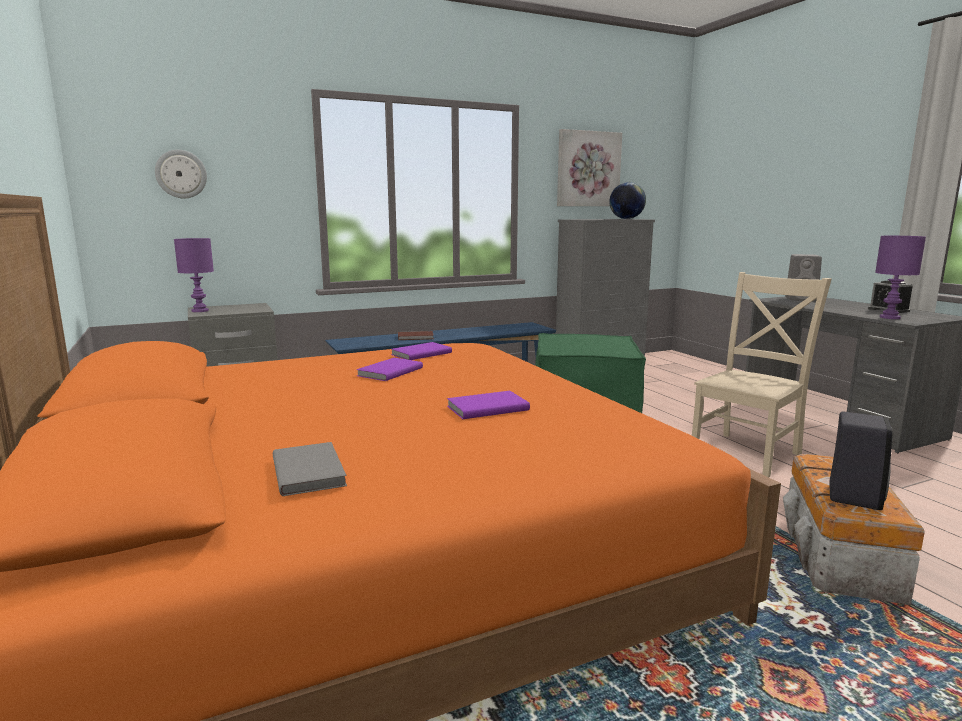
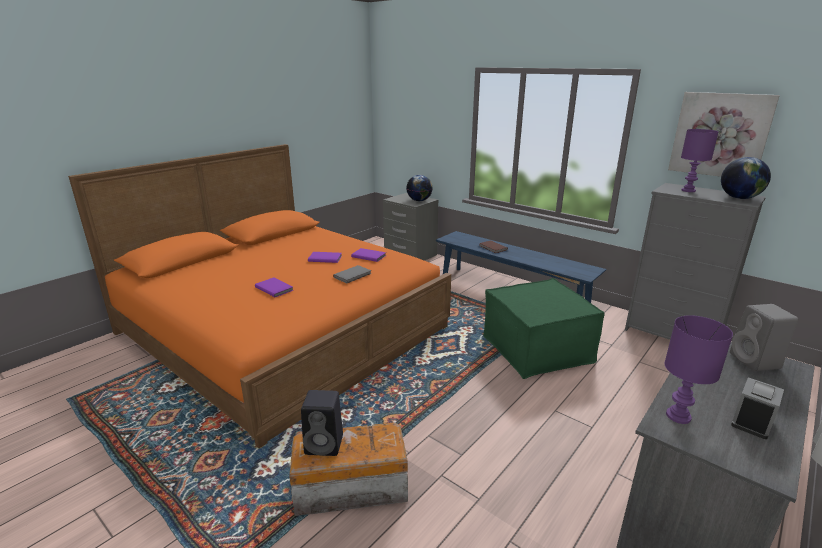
camera: 65 degrees right, 10 degrees up
wall clock [155,150,207,198] -> none
purple table lamp [174,238,214,312] -> purple table lamp moved to [681,129,719,192]
grey book [273,442,347,496] -> grey book moved to [333,265,371,283]
beige chair [692,272,832,477] -> none
none -> globe [406,175,433,201]

